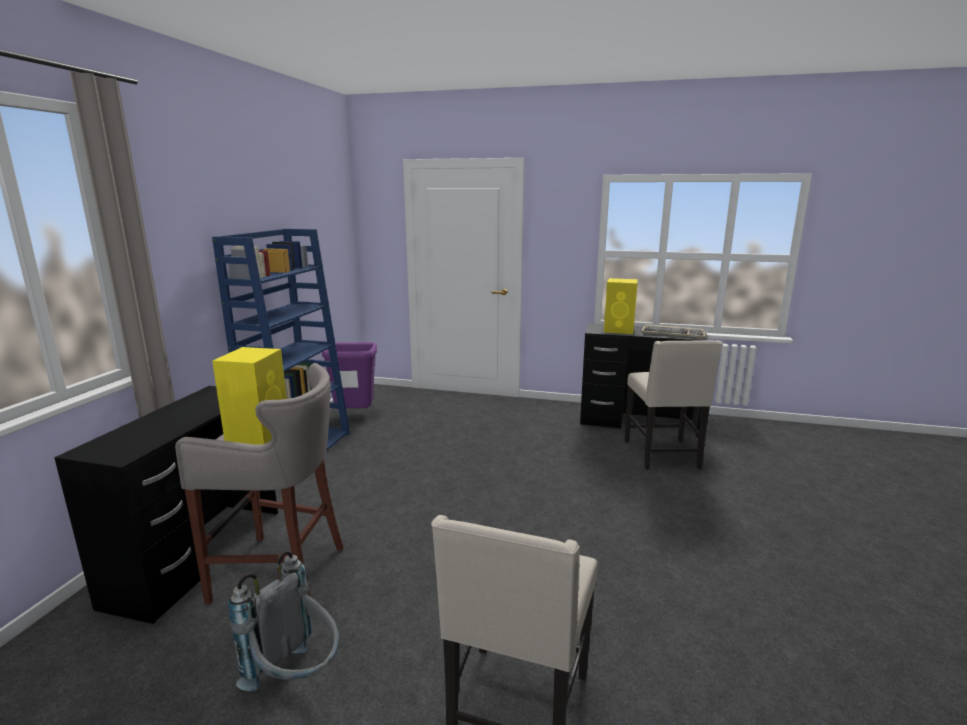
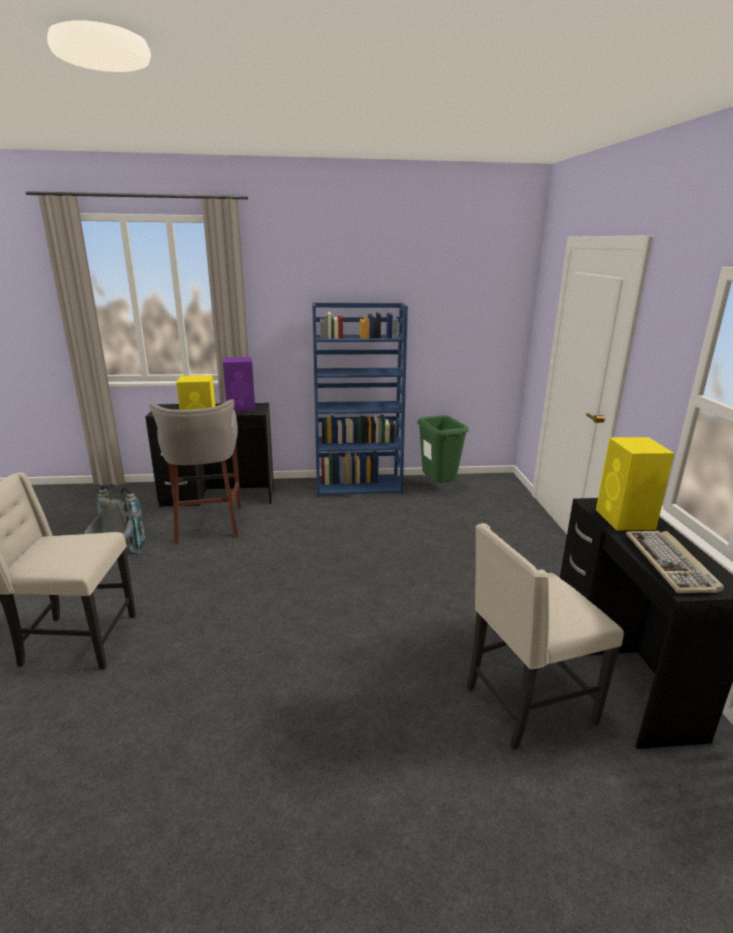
camera: 70 degrees right, 5 degrees up
purple trash can [322,342,377,408] -> green trash can [417,415,469,483]
none -> purple speaker [223,357,255,412]

